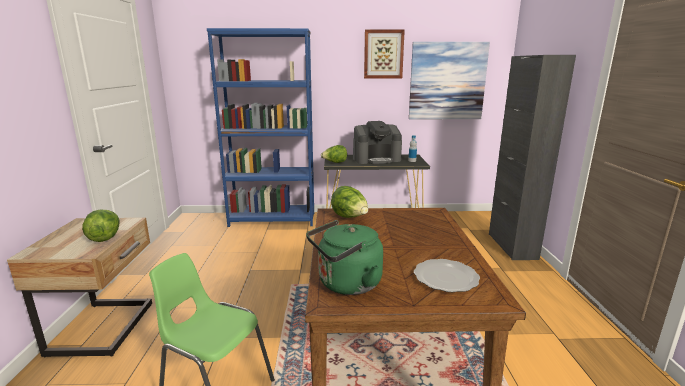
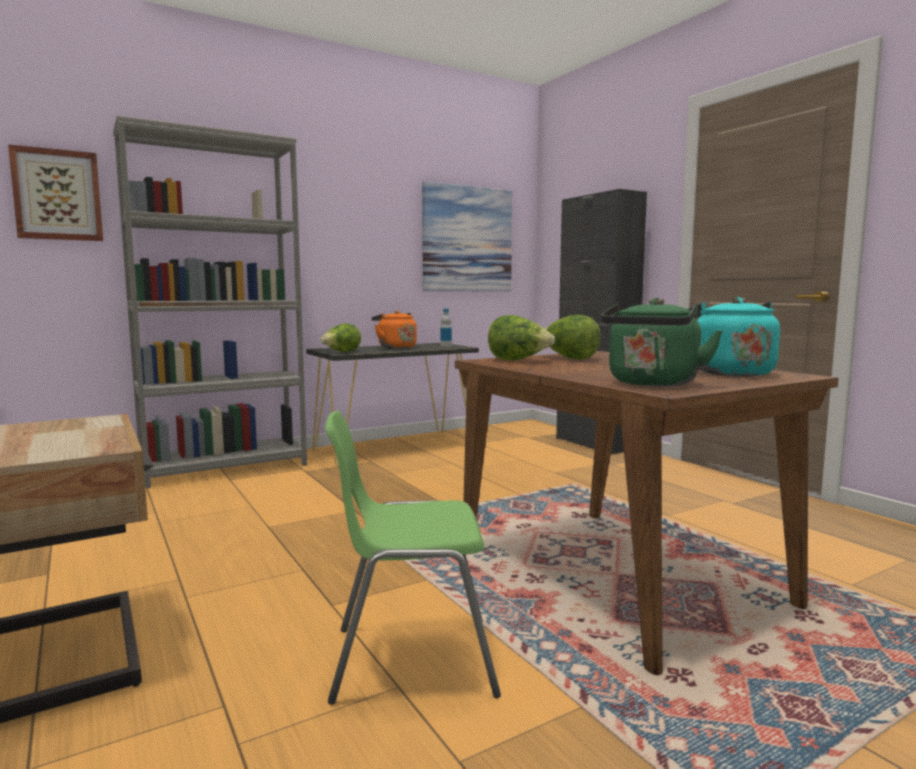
camera: 30 degrees left, 10 degrees down
lettuce [82,210,120,242] -> lettuce moved to [545,314,601,360]
blue bookcase [207,28,314,227] -> grey bookcase [113,115,307,489]
coffee machine [353,121,402,164] -> orange kettle [371,311,417,349]
picture [364,29,405,79] -> picture moved to [8,144,103,241]
plate [414,259,480,292] -> turquoise kettle [687,297,780,377]

